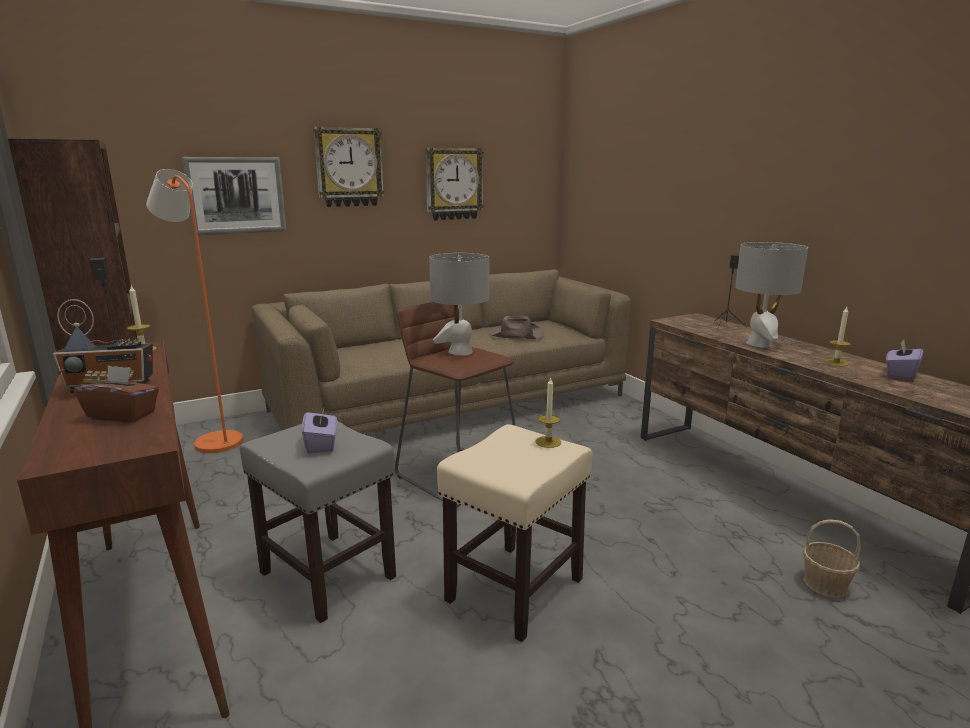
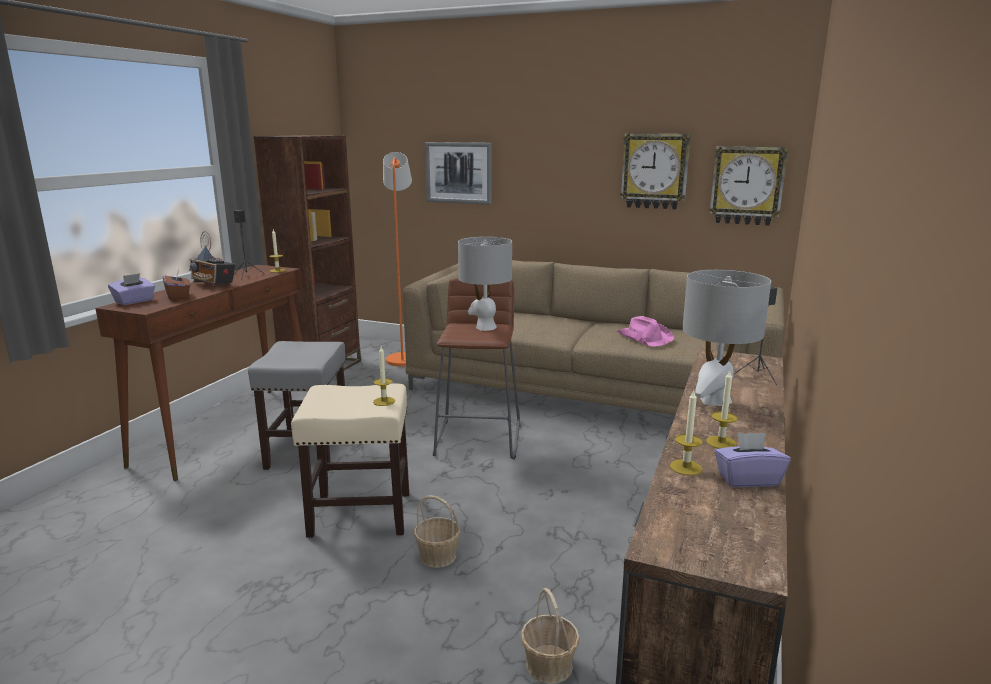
camera: 50 degrees right, 0 degrees up
purple tissue box [302,407,337,454] -> purple tissue box moved to [108,273,155,305]
wall clock [313,126,385,207] -> wall clock moved to [710,147,788,226]
brown hat [489,316,544,339] -> pink hat [617,316,674,347]
none -> basket [414,495,460,568]
none -> candle [670,391,703,476]

